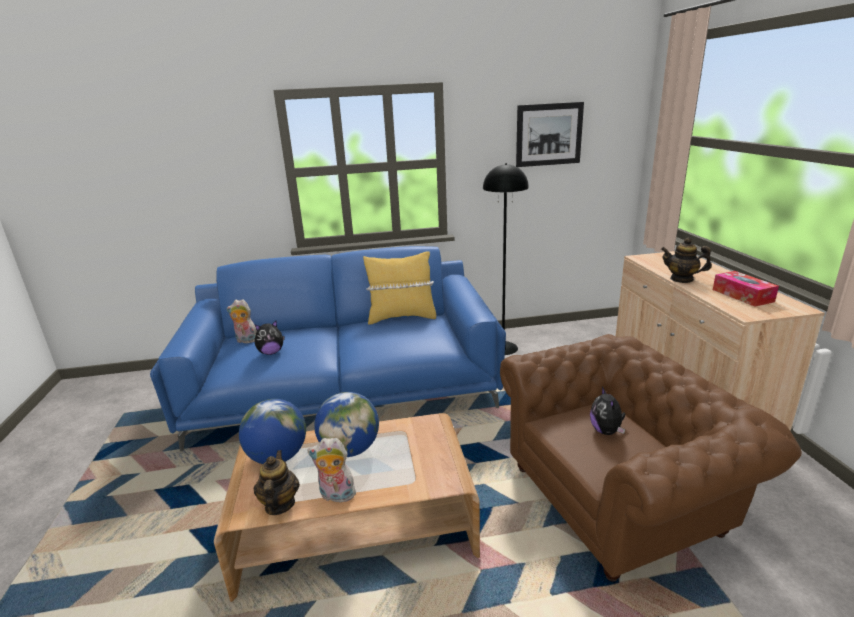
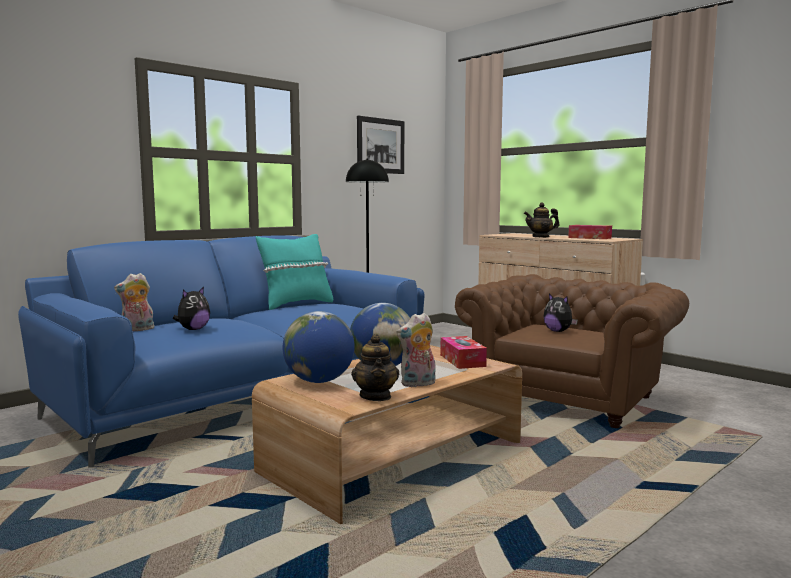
camera: 35 degrees left, 15 degrees down
teapot [254,450,300,515] -> teapot turned 150 degrees counterclockwise [351,334,399,401]
yellow pillow [363,251,436,325] -> turquoise pillow [256,234,333,310]
none -> tissue box [440,336,487,369]

